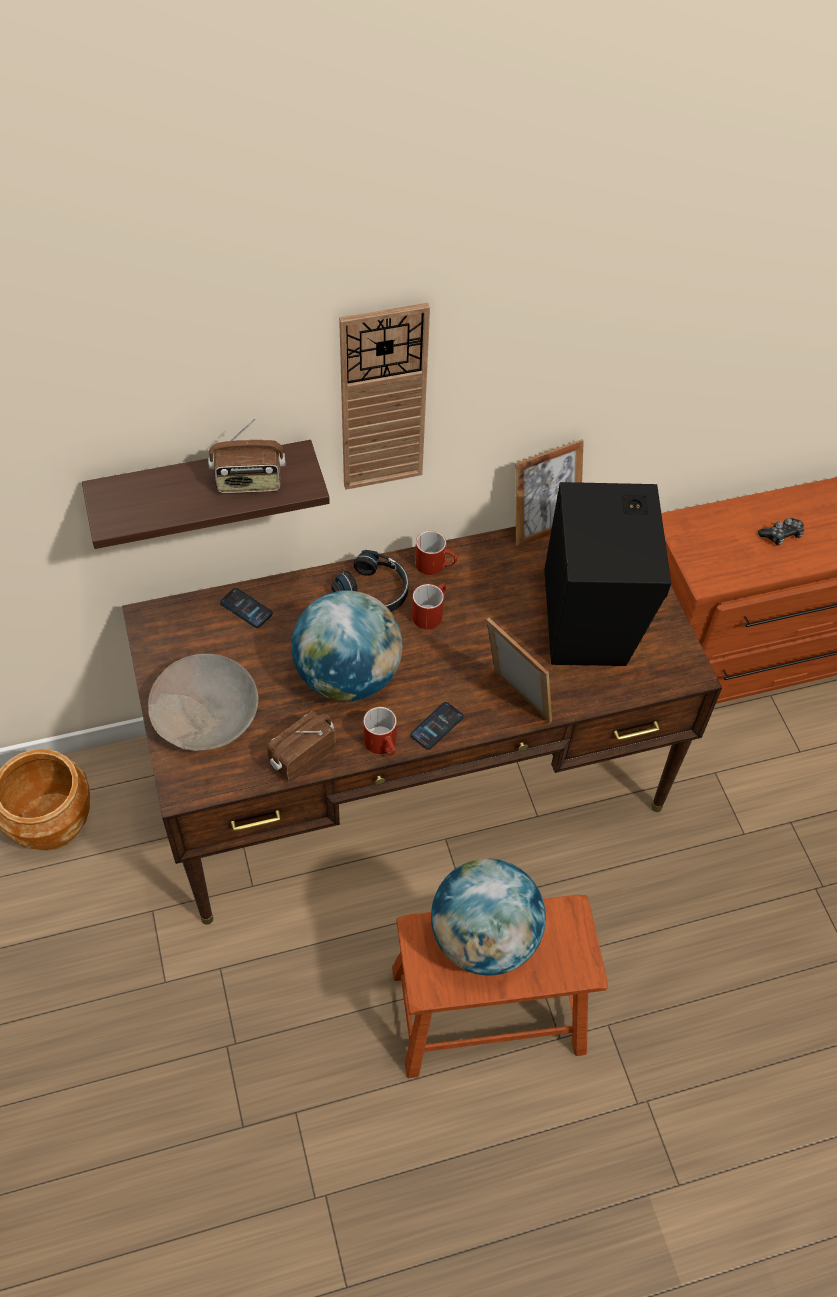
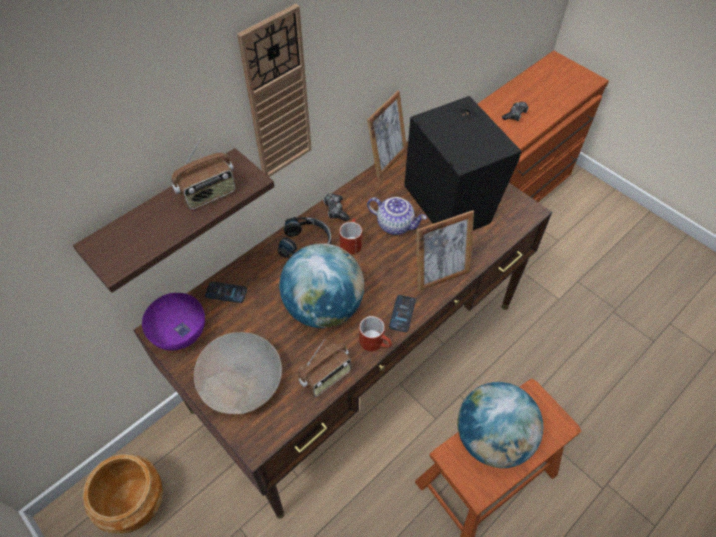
camera: 25 degrees left, 0 degrees up
radio [267,711,336,782] -> radio turned 150 degrees counterclockwise [298,339,351,397]
red mug [415,531,457,575] -> game controller [323,193,349,221]
picture frame [486,618,552,723] -> picture frame turned 135 degrees clockwise [417,210,474,291]
none -> purple bowl [142,293,205,351]
none -> teapot [367,197,426,235]

